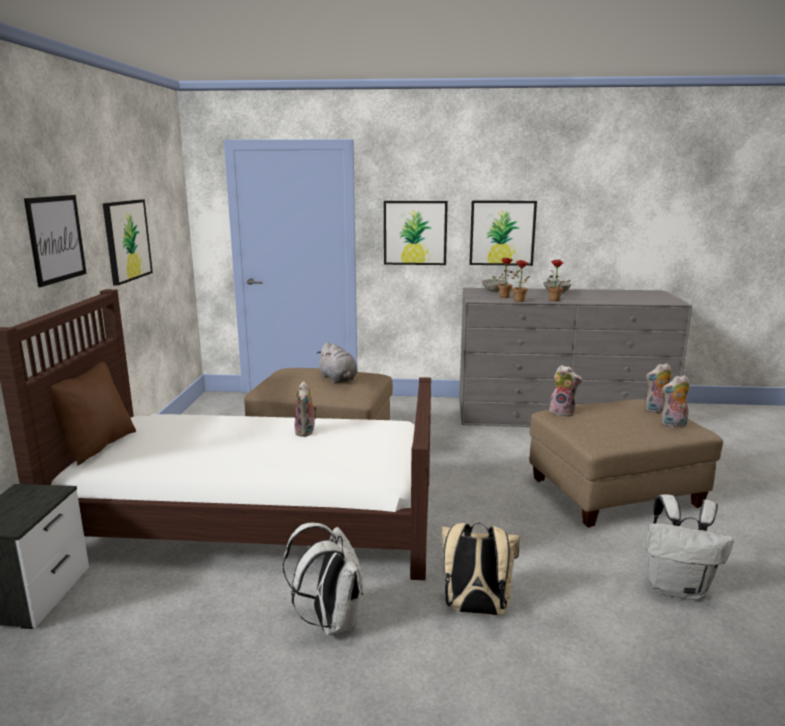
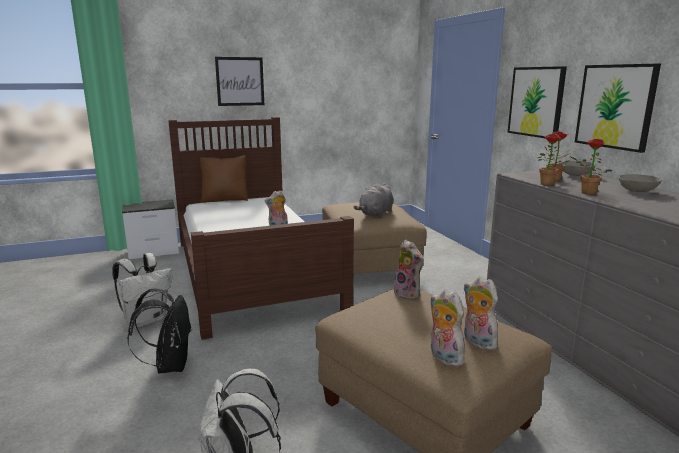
camera: 65 degrees right, 0 degrees up
picture [103,199,153,286] -> none
beige backpack [441,523,520,615] -> black backpack [127,288,192,373]
plush toy [549,365,582,417] -> plush toy turned 45 degrees counterclockwise [394,240,424,299]

